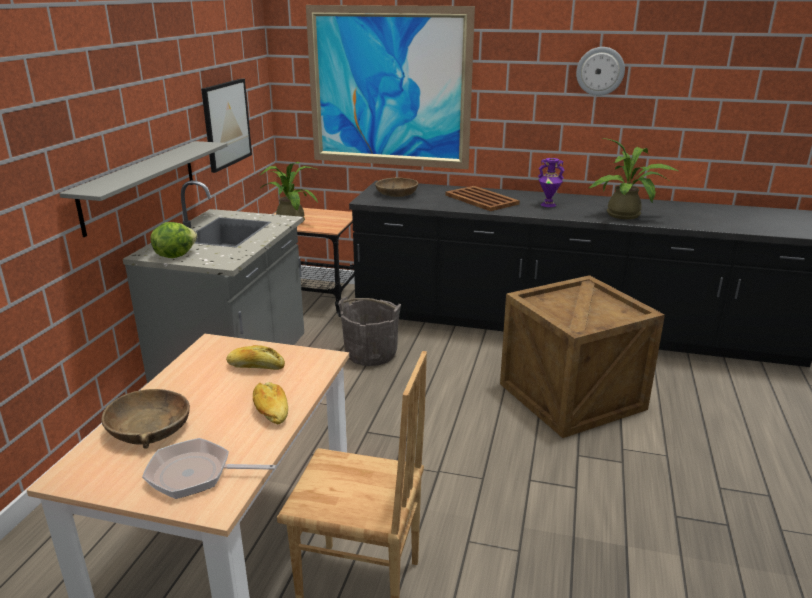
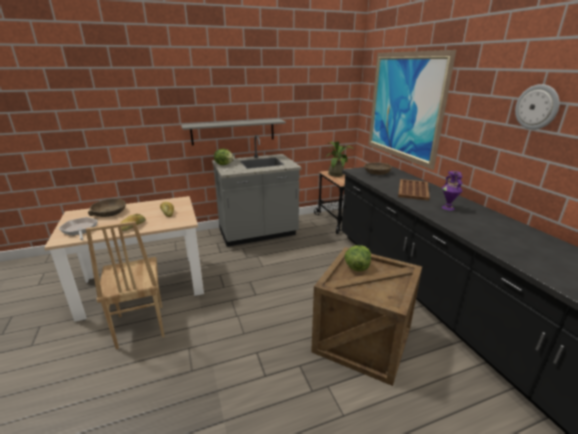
camera: 55 degrees right, 0 degrees up
picture [201,78,252,173] -> none
grey bucket [338,297,401,366] -> none
potted plant [589,138,678,219] -> none
none -> lettuce [344,245,371,271]

